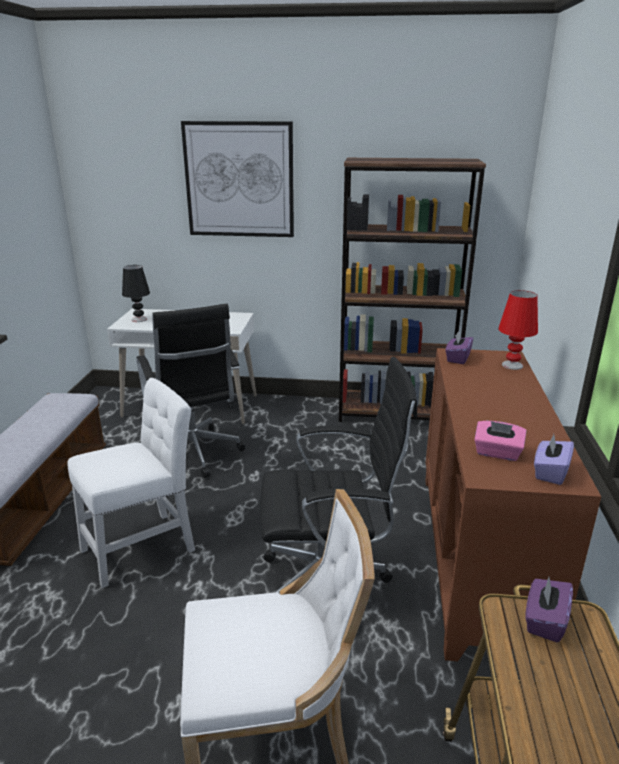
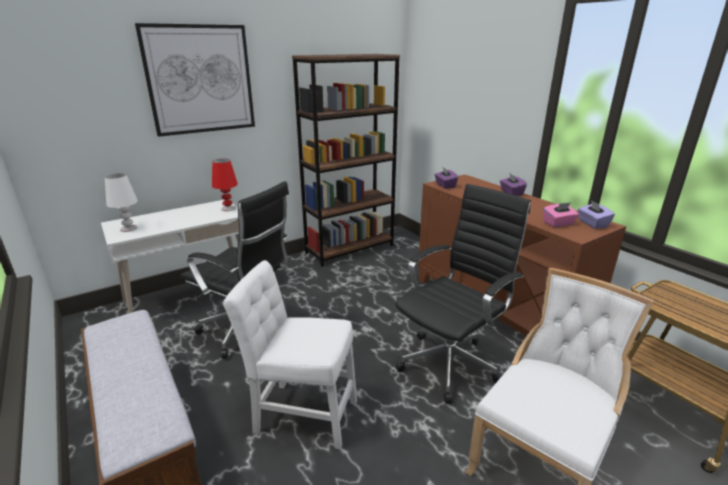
camera: 40 degrees left, 0 degrees up
white chair [68,378,195,588] -> white chair turned 90 degrees counterclockwise [223,260,357,449]
black table lamp [122,265,150,322] -> white table lamp [105,173,138,232]
red table lamp [498,290,538,370] -> red table lamp moved to [212,159,238,211]
purple tissue box [525,577,573,642] -> purple tissue box moved to [500,174,527,196]

